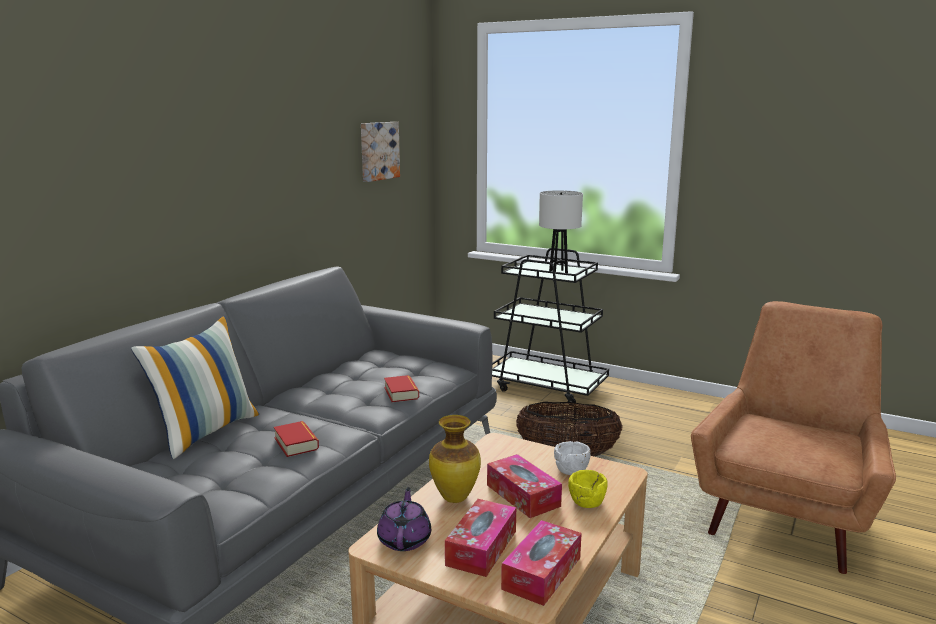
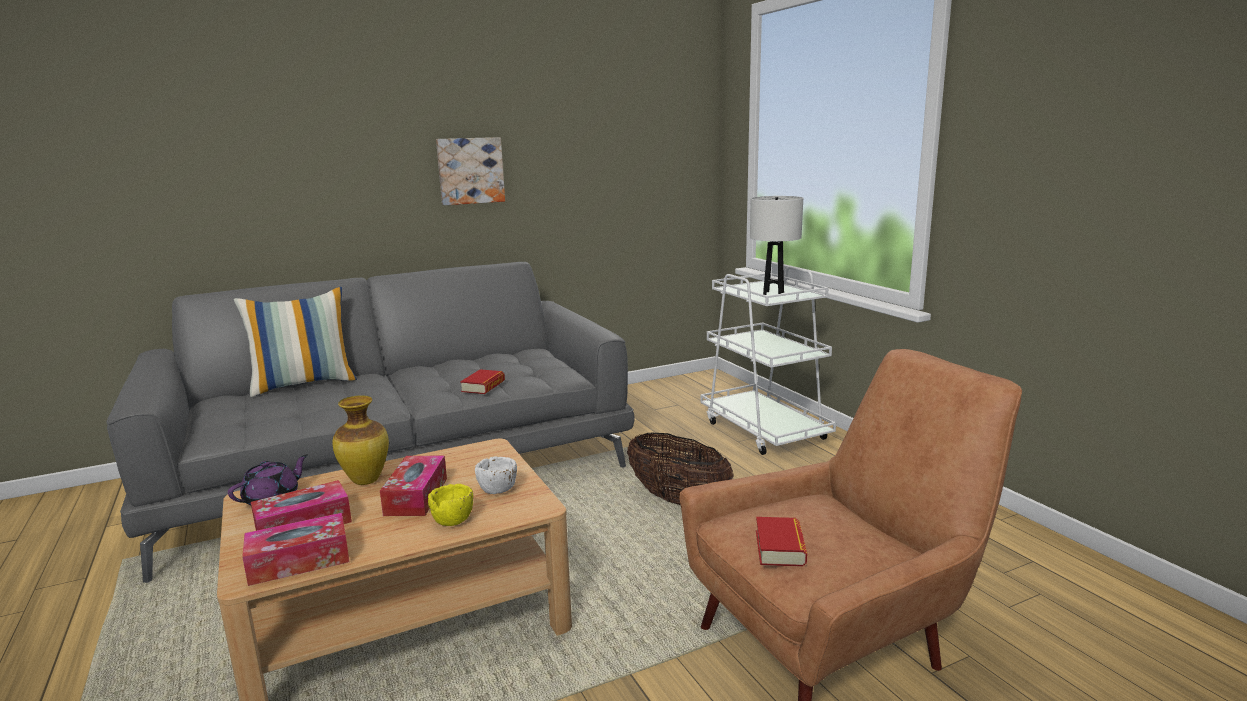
camera: 35 degrees right, 0 degrees up
book [274,421,319,457] -> book moved to [756,517,807,567]
picture [361,122,400,182] -> picture moved to [436,137,505,205]
black cart [492,248,609,405] -> white cart [700,266,836,455]

